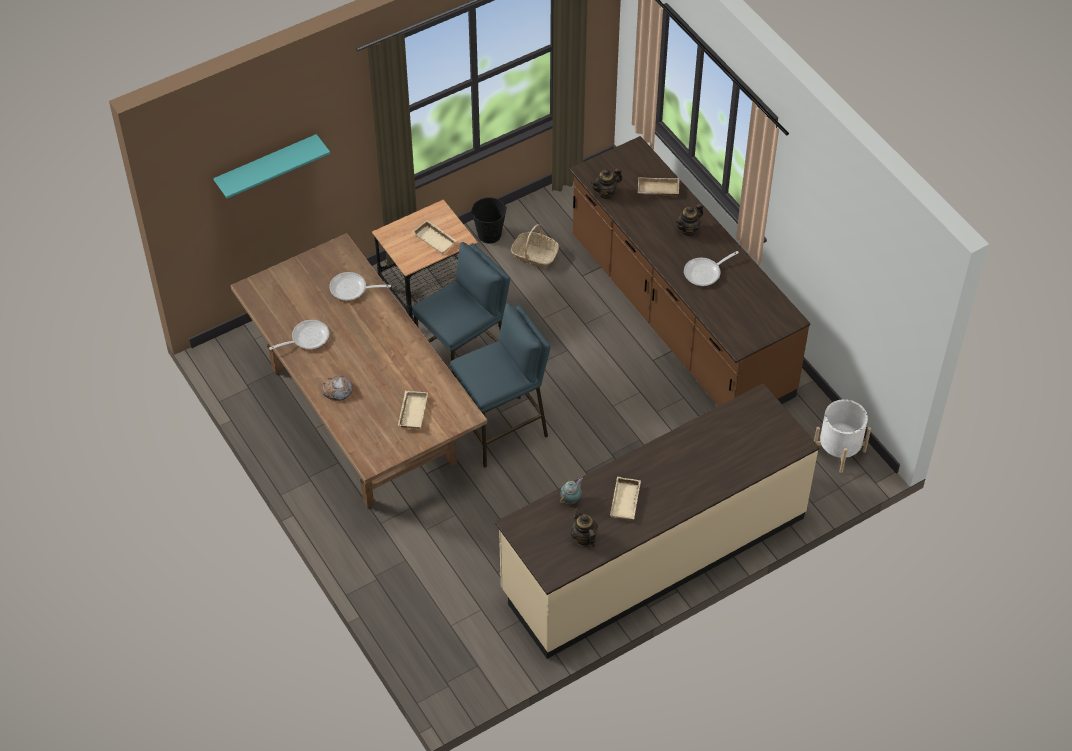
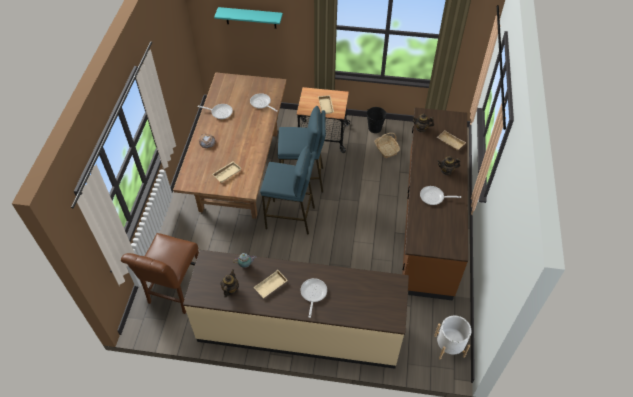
camera: 40 degrees right, 0 degrees up
none -> brown chair [121,233,199,314]
none -> frying pan [301,278,327,318]

